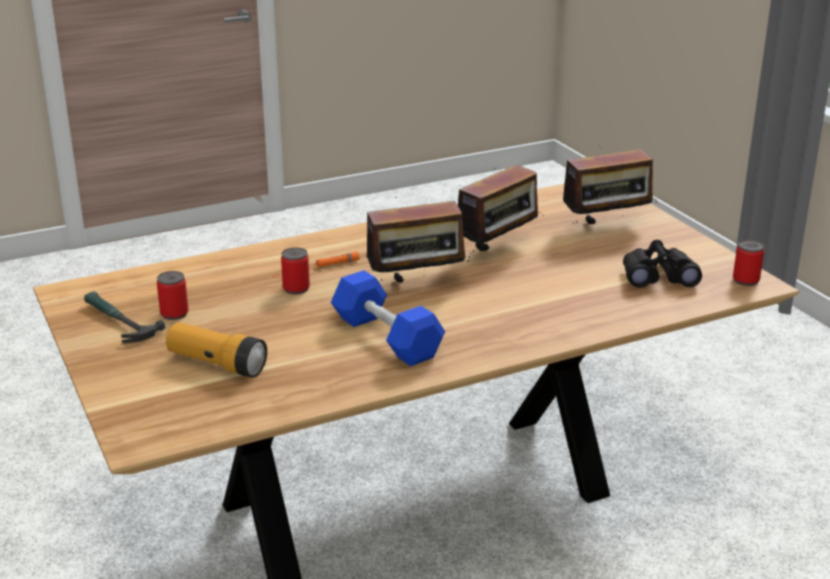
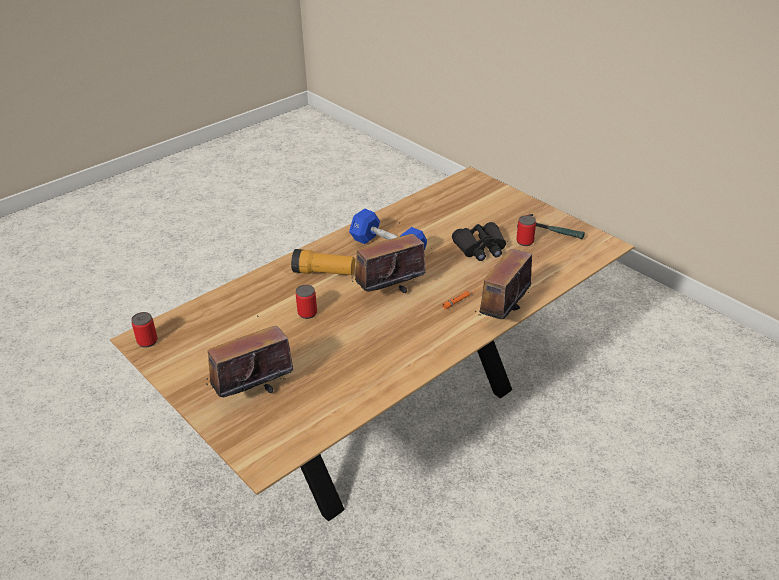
camera: 165 degrees right, 10 degrees up
flashlight [166,322,267,378] -> flashlight moved to [291,249,355,275]
can [281,247,310,294] -> can moved to [296,285,317,319]
radio [448,161,544,254] -> radio moved to [475,249,532,319]
black binoculars [623,240,702,288] -> black binoculars moved to [452,222,506,261]

